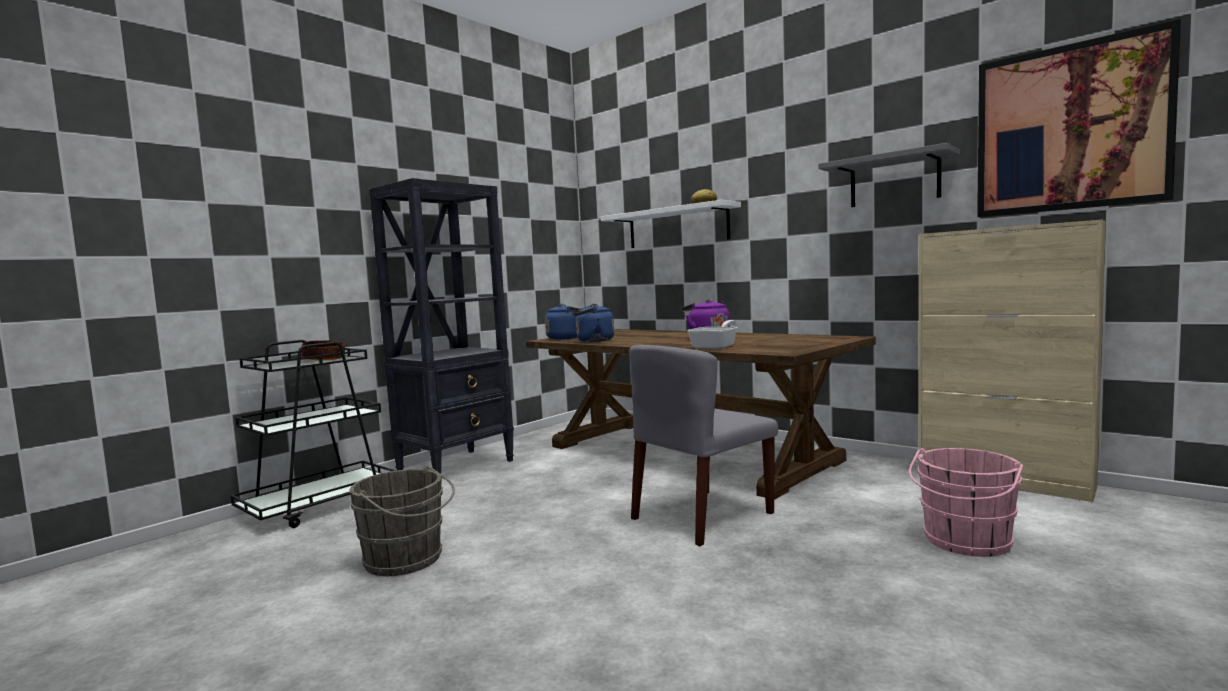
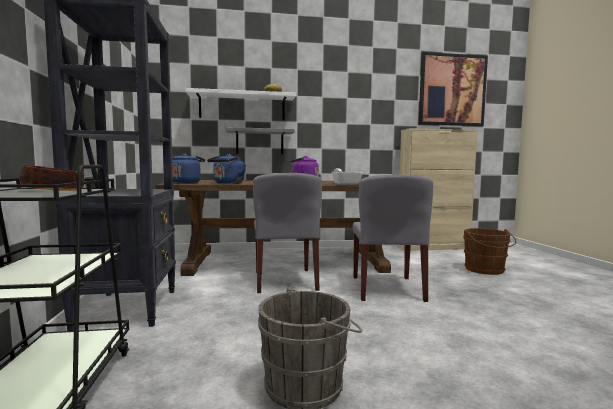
camera: 50 degrees left, 0 degrees up
grey shelf [818,143,960,207] -> grey shelf moved to [226,127,295,154]
pink bucket [909,448,1023,557] -> brown bucket [463,228,517,275]
none -> grey chair [253,173,322,293]

